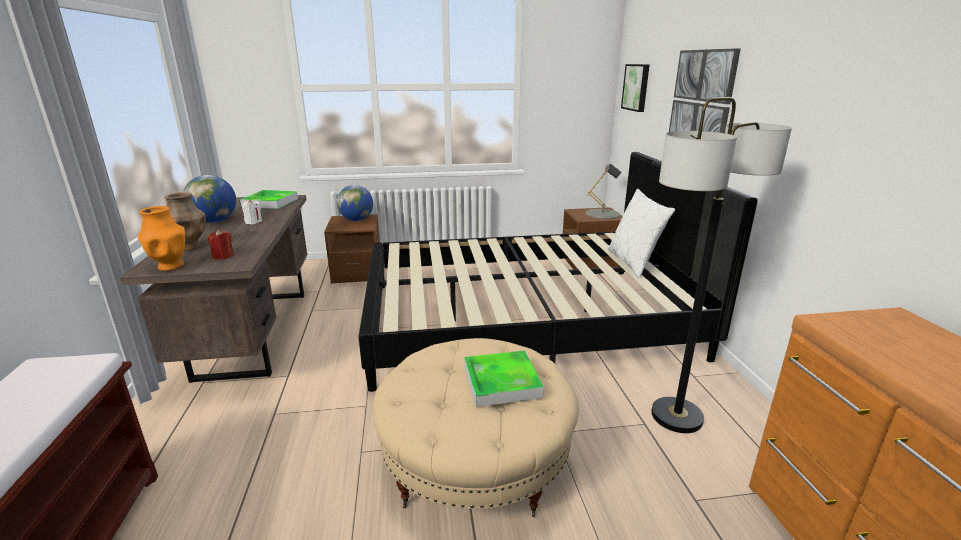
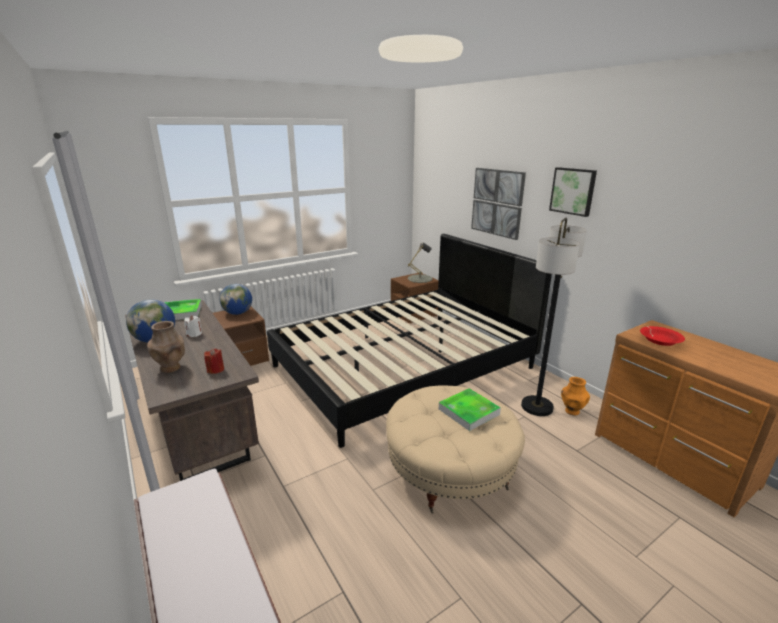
camera: 25 degrees left, 0 degrees up
orange vase [138,206,185,271] -> orange vase moved to [561,377,590,415]
white pillow [607,189,675,278] -> none
picture [621,64,650,112] -> picture moved to [549,167,597,217]
none -> red bowl [640,326,685,346]

